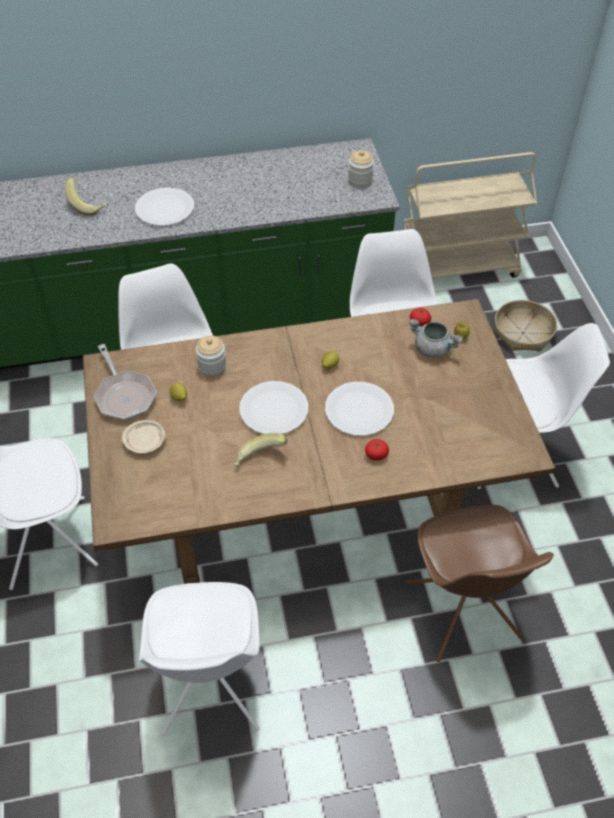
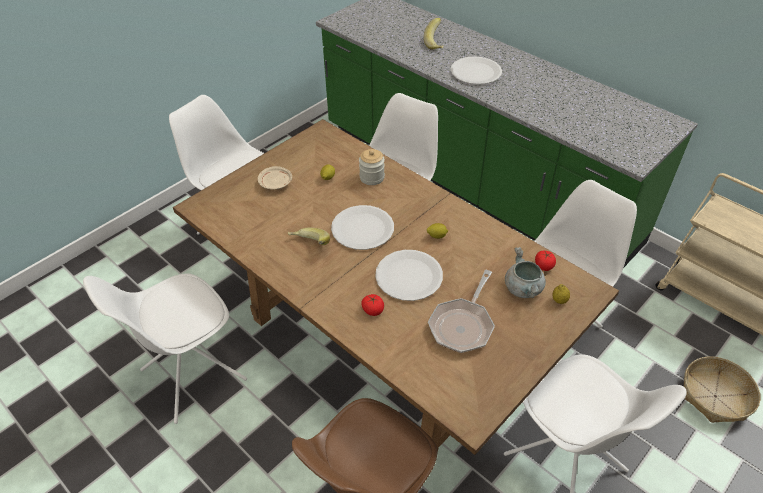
camera: 55 degrees right, 5 degrees down
frying pan [94,344,157,421] -> frying pan moved to [428,270,495,353]
jar [348,150,374,187] -> none

